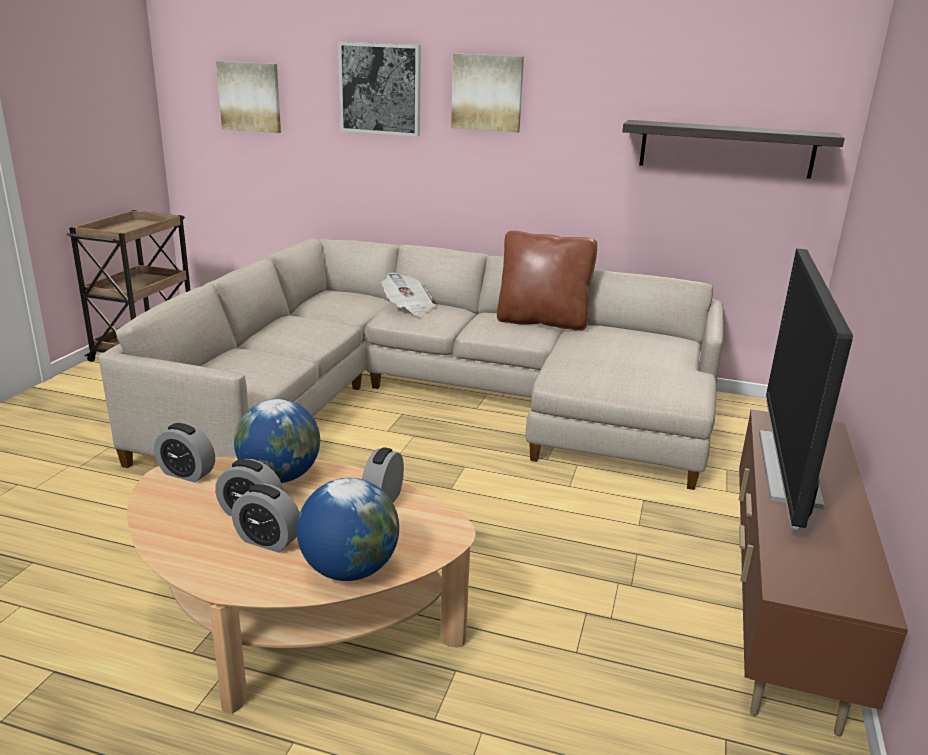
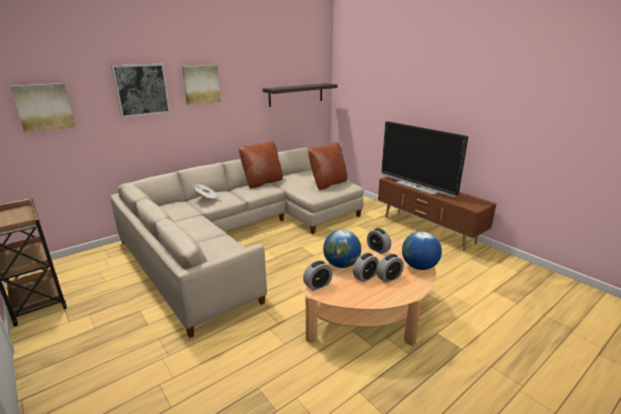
camera: 55 degrees left, 0 degrees up
none -> brown pillow [308,142,348,190]

